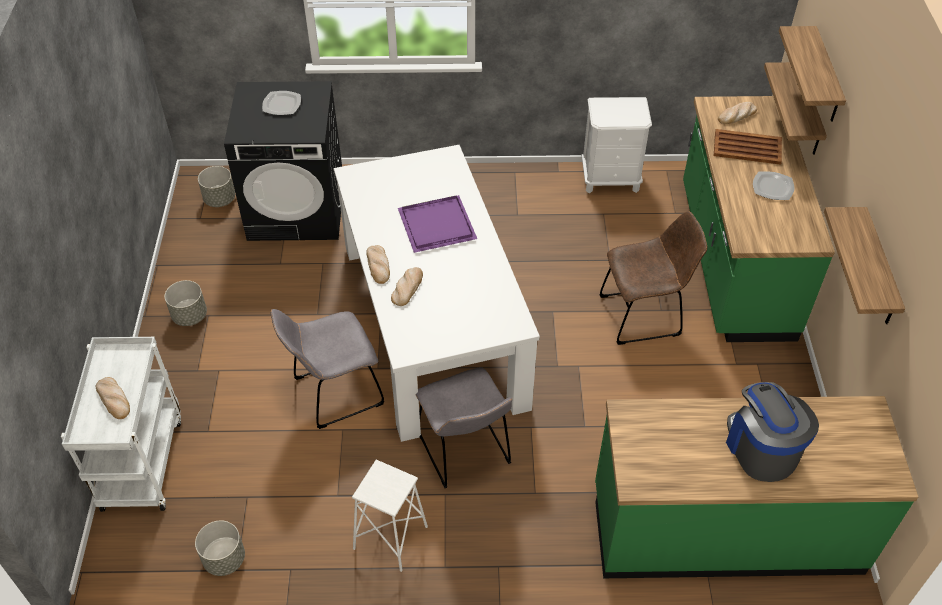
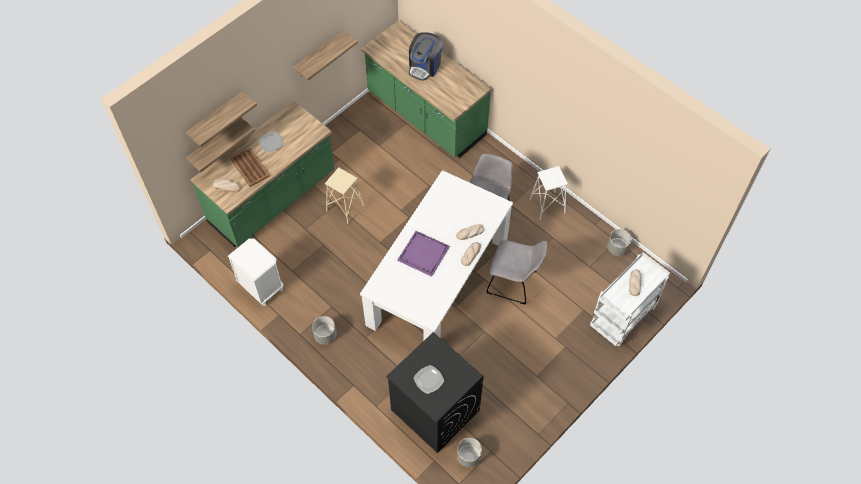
camera: 135 degrees left, 10 degrees up
grey planter [164,280,207,326] -> grey planter moved to [312,316,336,345]
brown chair [600,211,708,345] -> beige stool [325,167,364,224]

